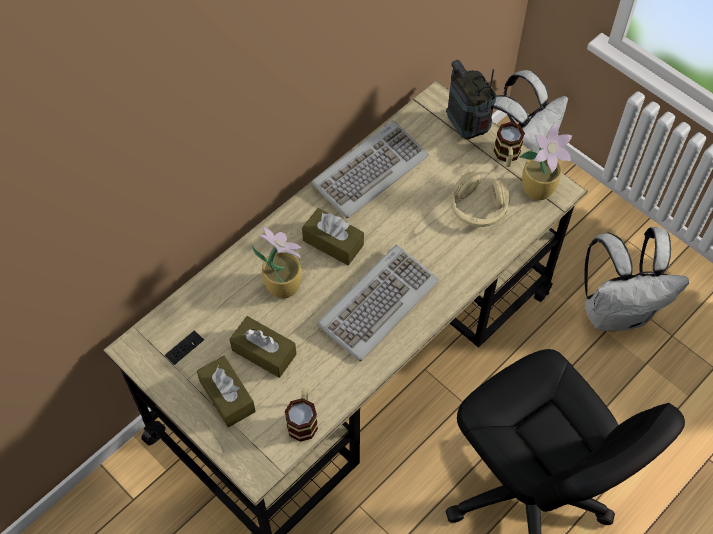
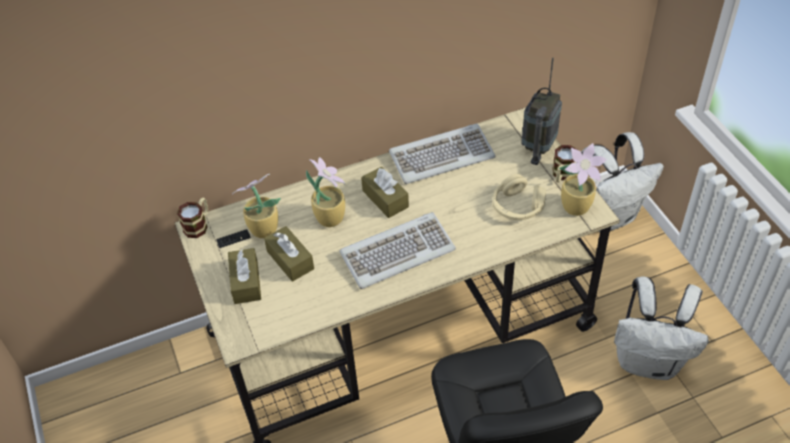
camera: 25 degrees right, 10 degrees down
mug [285,388,318,442] -> mug moved to [177,198,208,238]
radio [446,60,497,139] -> radio turned 150 degrees counterclockwise [521,58,562,165]
none -> potted plant [232,174,281,238]

